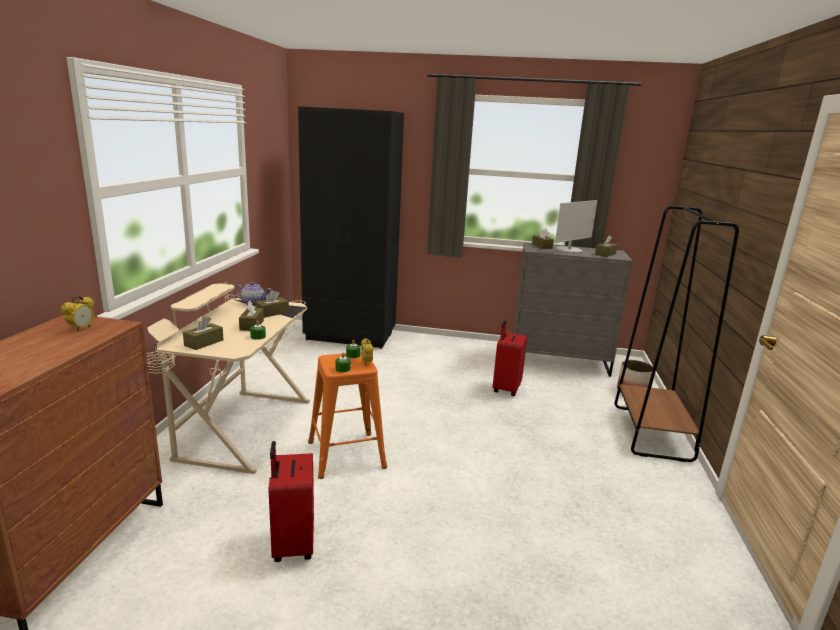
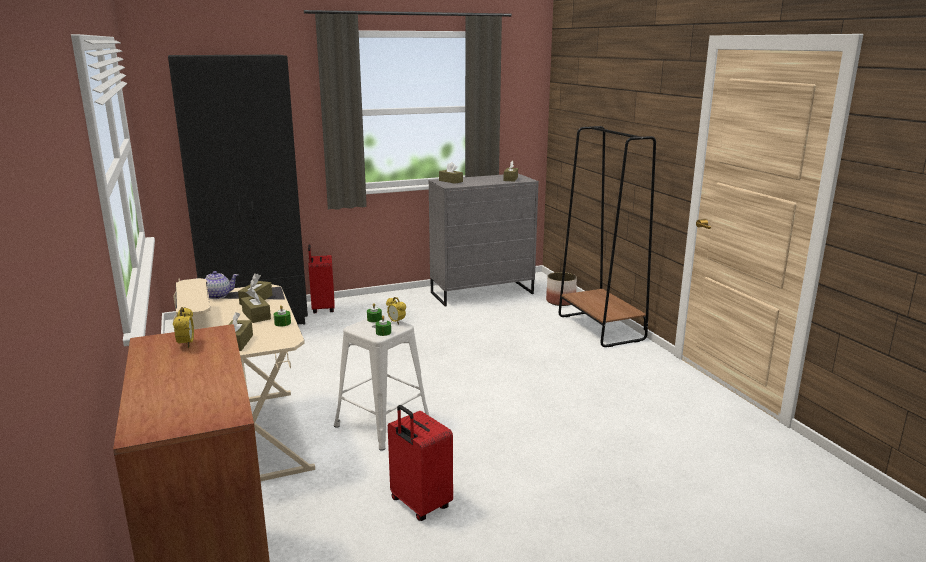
camera: 30 degrees left, 0 degrees up
orange stool [308,352,387,479] -> white stool [334,315,430,450]
red suitcase [493,320,527,396] -> red suitcase moved to [308,244,335,313]
monitor [555,200,597,253] -> none

